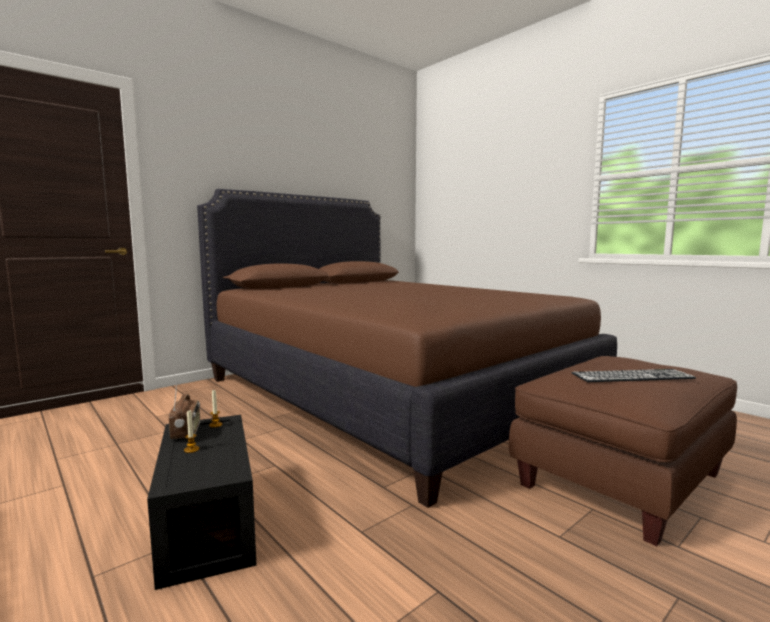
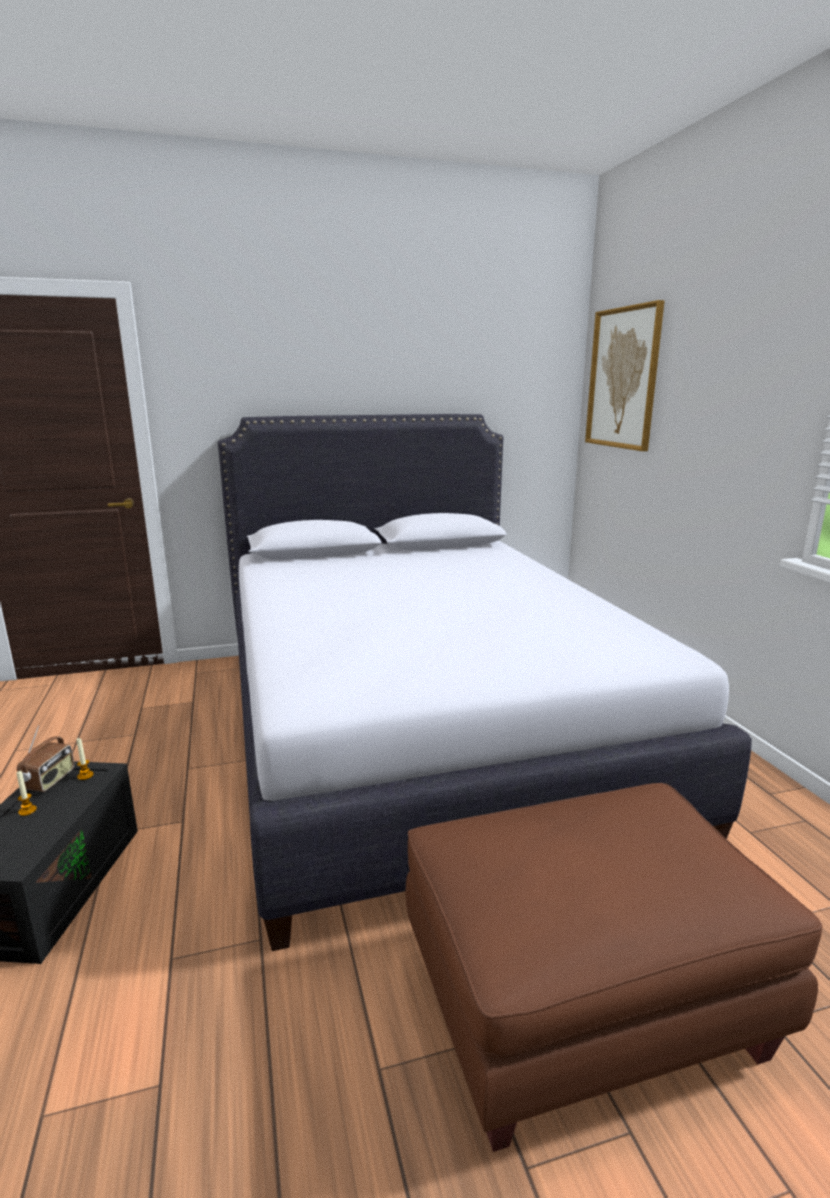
camera: 25 degrees right, 10 degrees up
brown bed [197,189,617,508] -> white bed [218,414,752,951]
keyboard [571,369,696,382] -> none
none -> picture [585,300,665,451]

